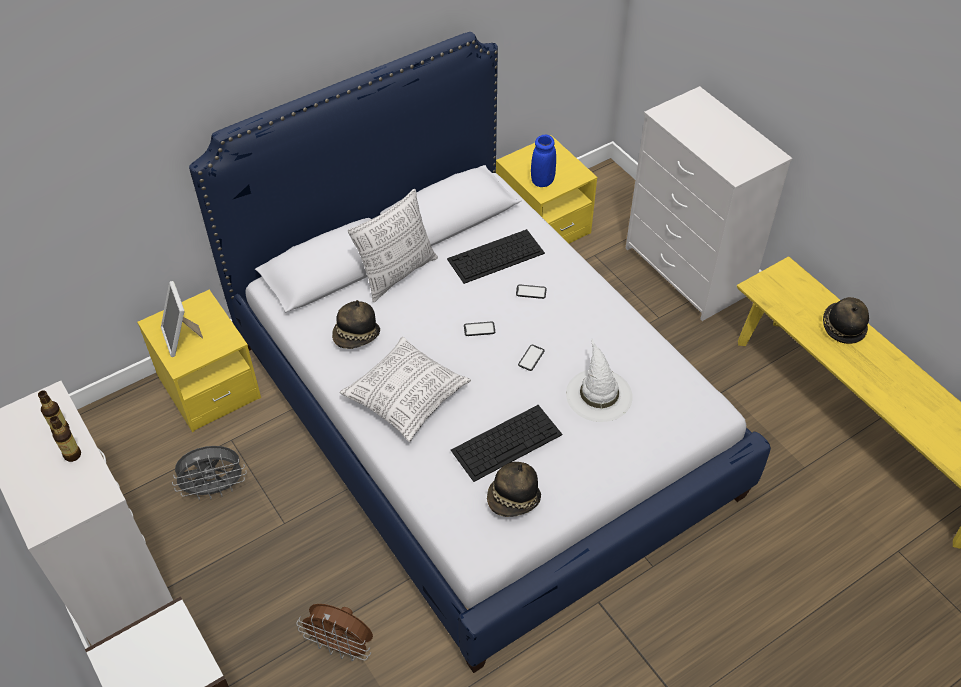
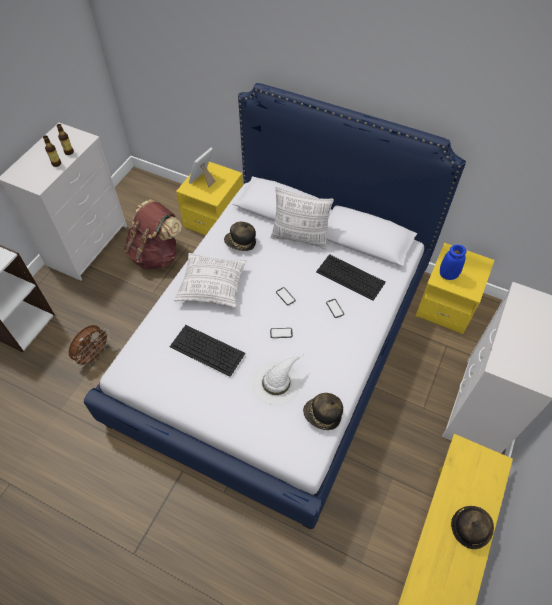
camera: 60 degrees right, 5 degrees up
grey fan [172,446,247,500] -> brown backpack [124,199,182,270]
brown fan [296,604,373,661] -> brown fan turned 135 degrees counterclockwise [69,325,110,368]
hat [487,462,541,517] -> hat moved to [303,393,343,430]

